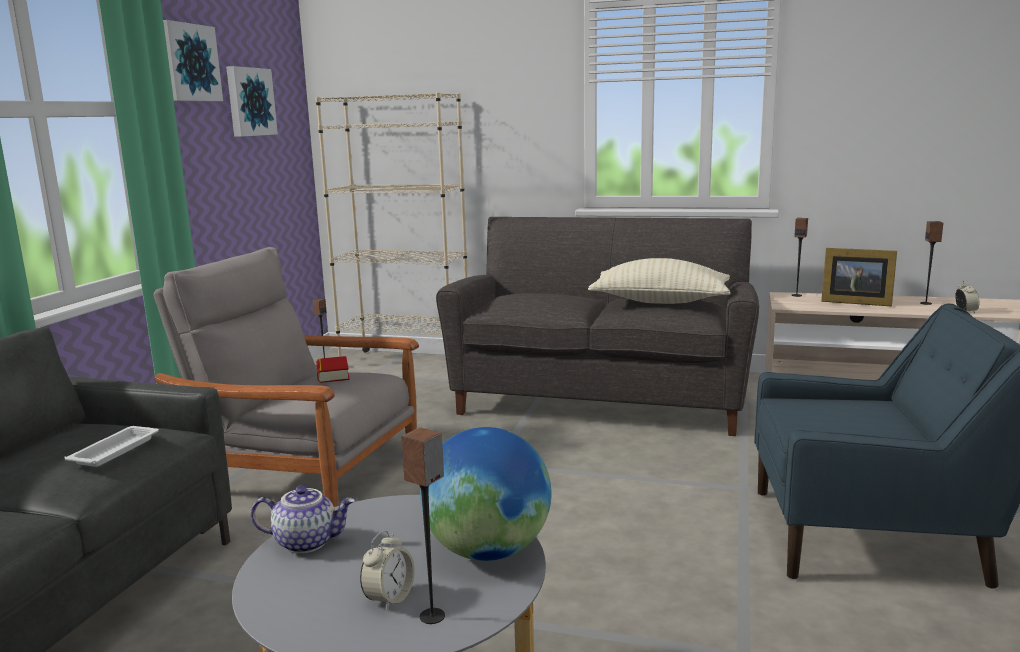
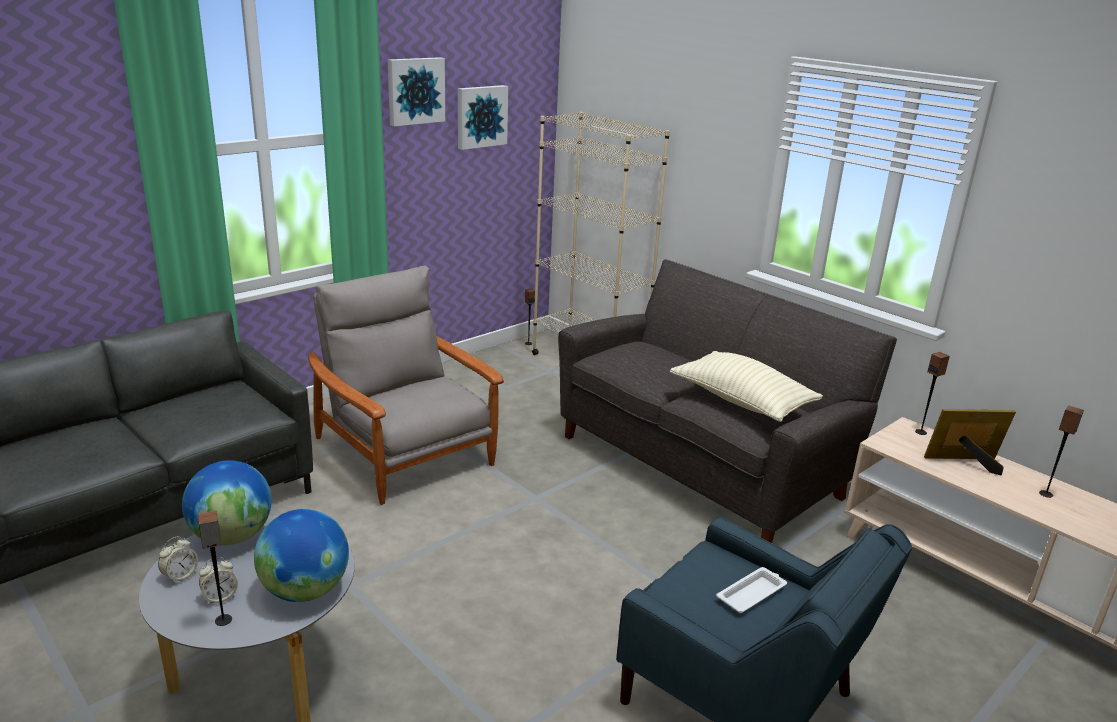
camera: 30 degrees right, 10 degrees up
white tray [64,426,159,467] -> white tray moved to [716,567,787,613]
teapot [251,485,355,554] -> globe [182,460,272,545]
book [316,356,349,383] -> none
picture frame [821,248,897,307] -> picture frame turned 120 degrees clockwise [924,409,1016,476]
alarm clock [955,280,979,314] -> alarm clock moved to [158,536,198,585]

